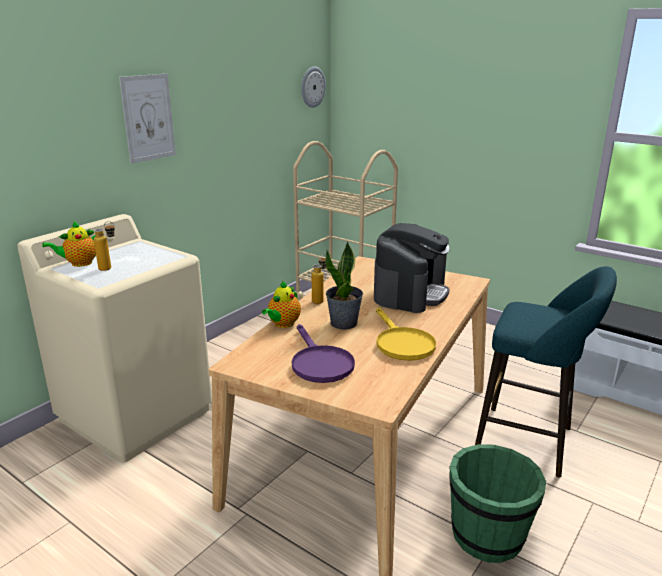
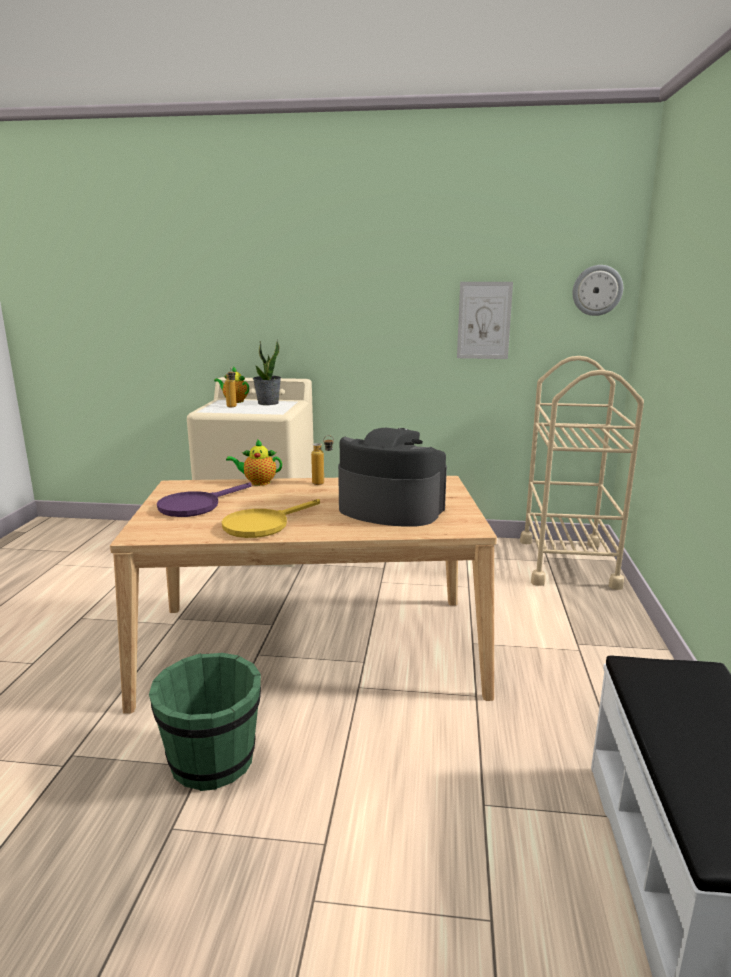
camera: 60 degrees right, 5 degrees down
picture [119,74,176,164] -> picture moved to [457,282,513,359]
potted plant [325,242,363,330] -> potted plant moved to [253,339,281,405]
coffee machine [374,223,449,313] -> coffee machine turned 150 degrees counterclockwise [338,428,447,527]
turquoise stool [475,266,617,478] -> none

